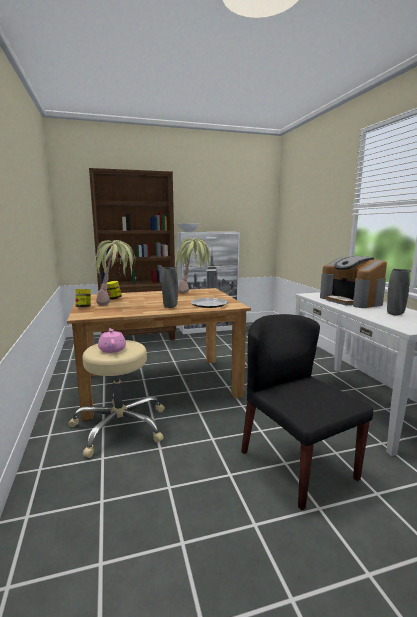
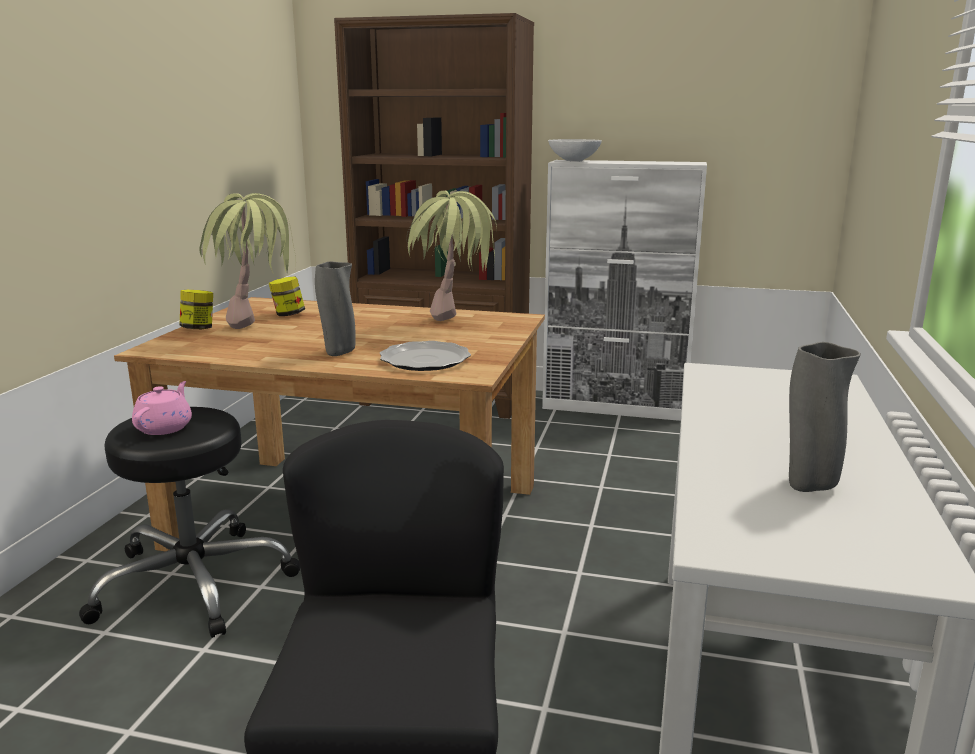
camera: 30 degrees right, 5 degrees up
beige stool [69,340,165,458] -> black stool [79,407,300,638]
coffee machine [320,256,387,308] -> none

